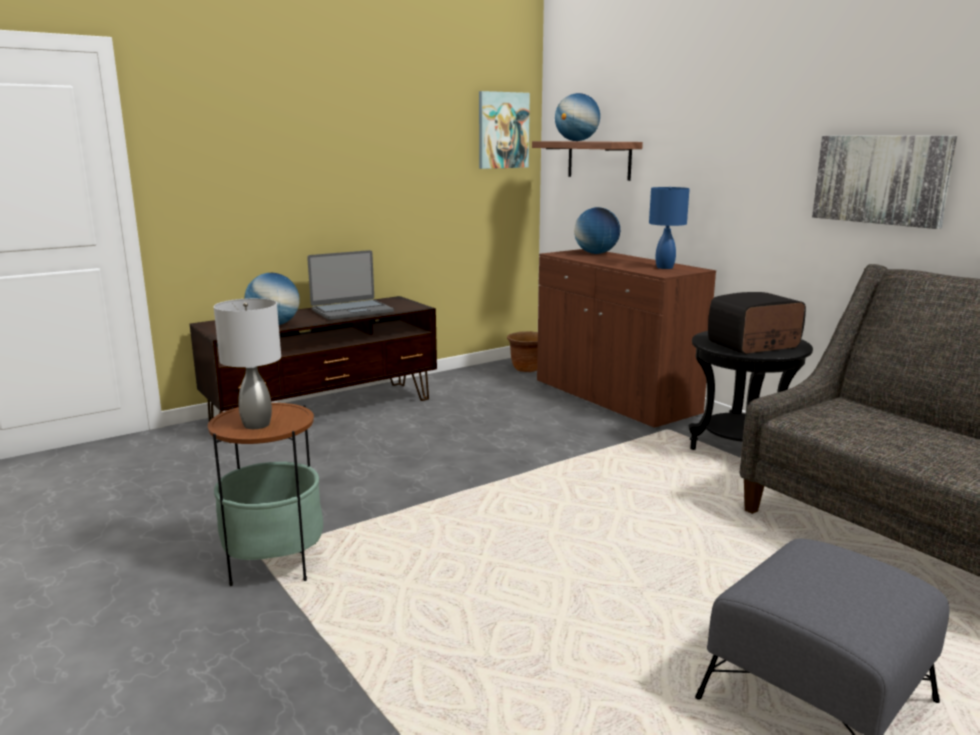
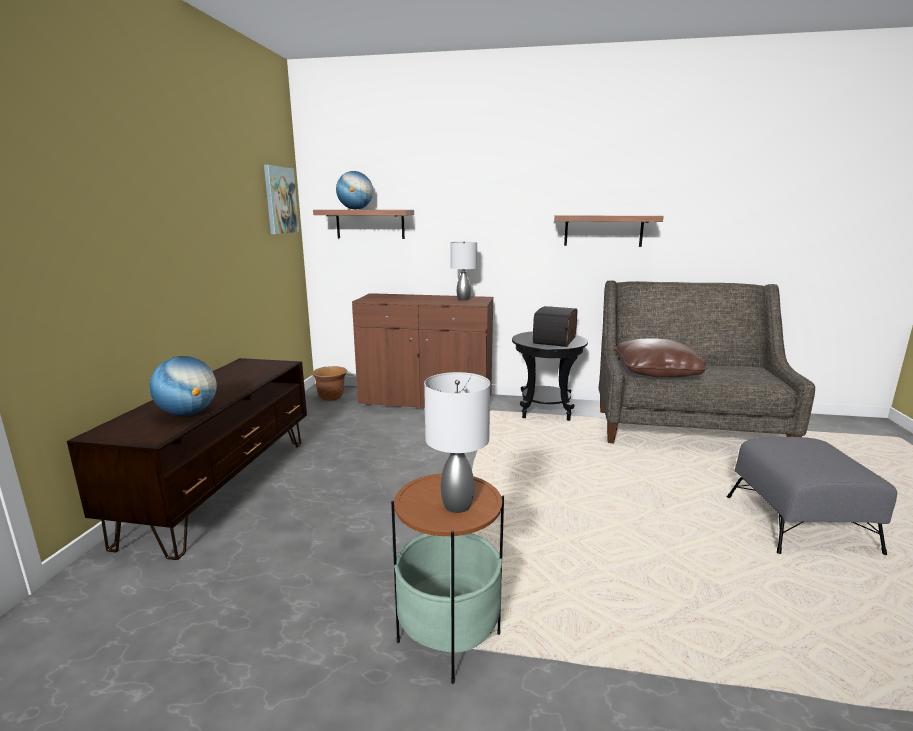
camera: 45 degrees left, 0 degrees up
laptop [307,250,394,320] -> none
globe [574,207,620,254] -> none
blue table lamp [649,187,690,269] -> grey table lamp [450,241,477,300]
picture [812,136,957,229] -> shelf [554,215,664,247]
none -> brown pillow [615,338,707,377]

